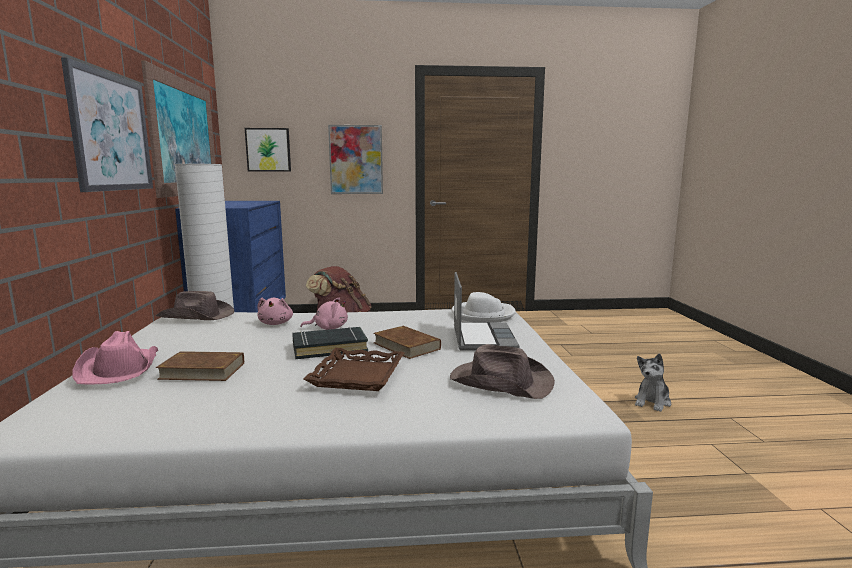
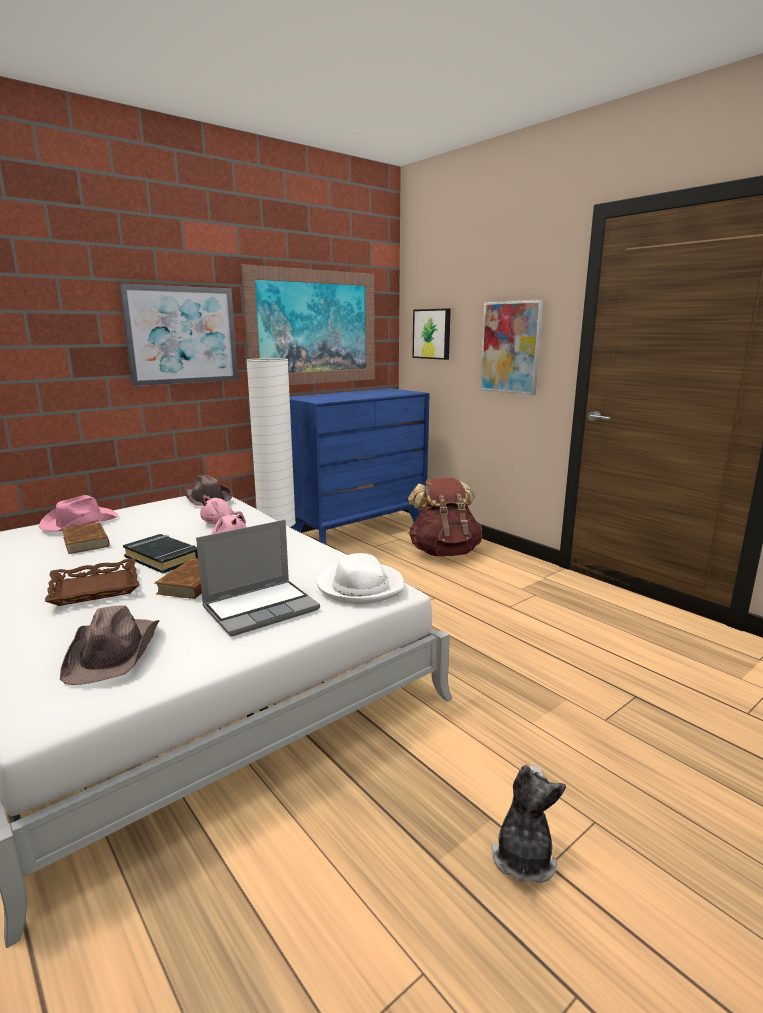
camera: 55 degrees right, 5 degrees up
plush toy [635,353,671,412] -> plush toy turned 105 degrees clockwise [491,765,566,883]

